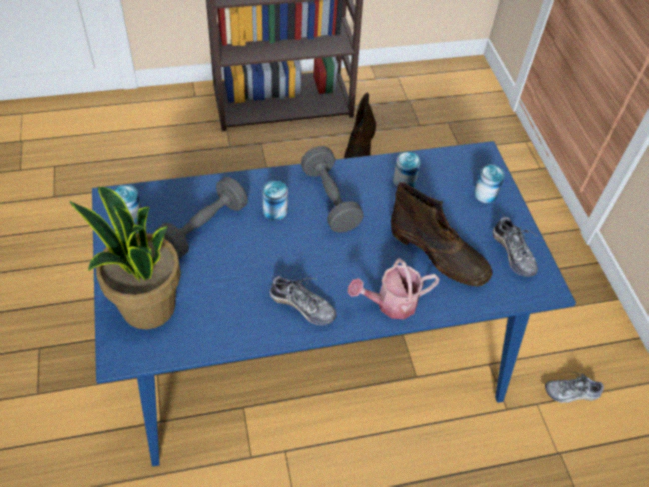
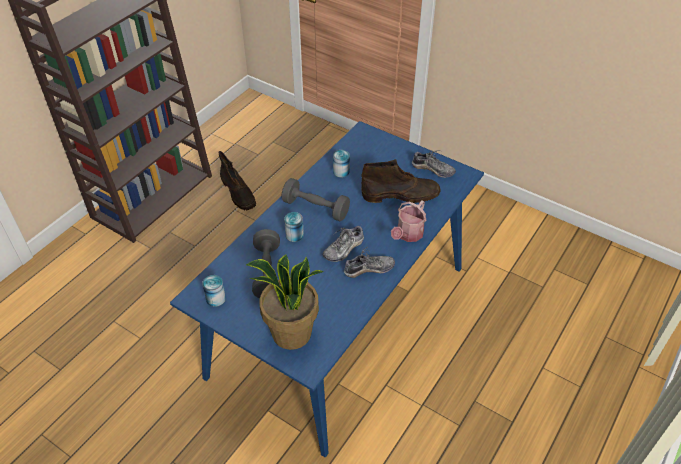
camera: 40 degrees left, 5 degrees down
can [474,164,505,203] -> none
shoe [545,372,604,403] -> shoe moved to [322,226,364,262]

